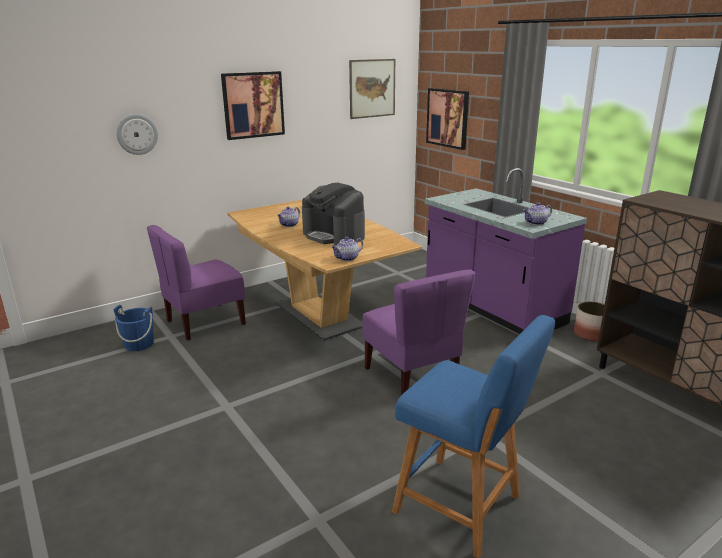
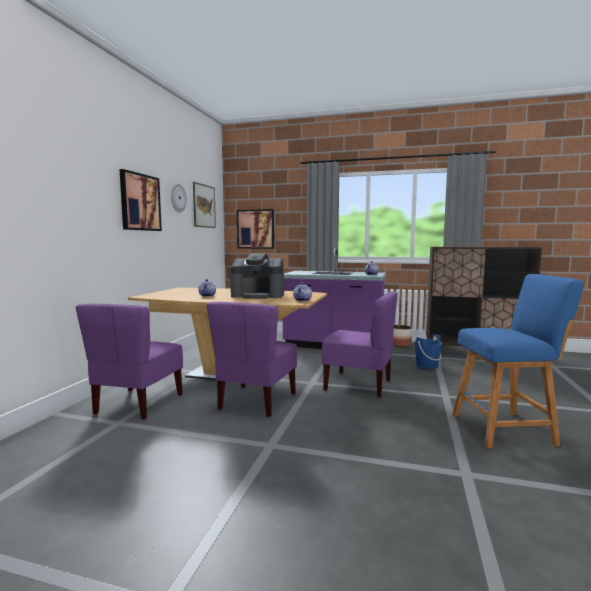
camera: 40 degrees left, 15 degrees down
blue bucket [113,305,154,351] -> blue bucket moved to [415,334,442,369]
wall clock [116,114,158,155] -> wall clock moved to [171,184,187,212]
none -> purple chair [207,302,297,417]

